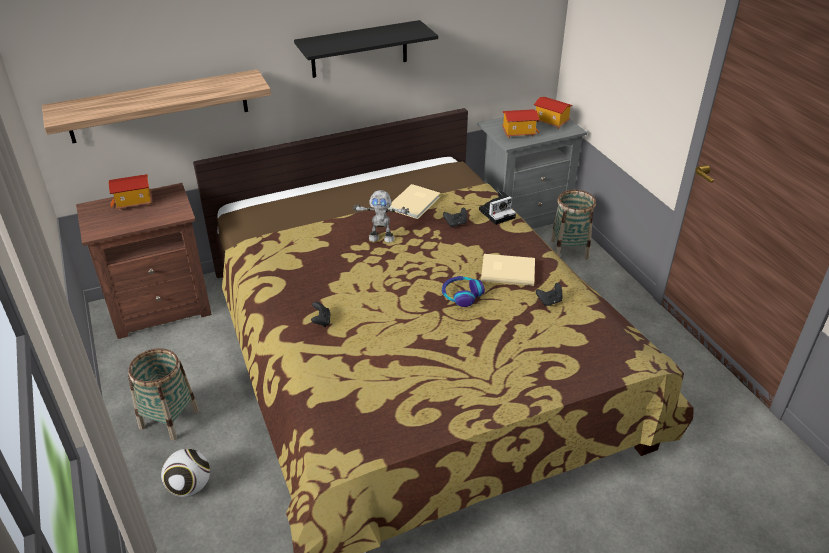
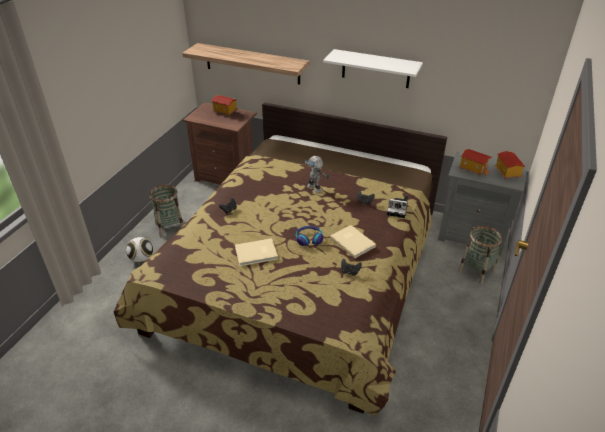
camera: 45 degrees right, 0 degrees up
black shelf [294,20,438,78] -> white shelf [323,49,423,88]
beige book [388,184,440,219] -> beige book moved to [235,238,278,266]

